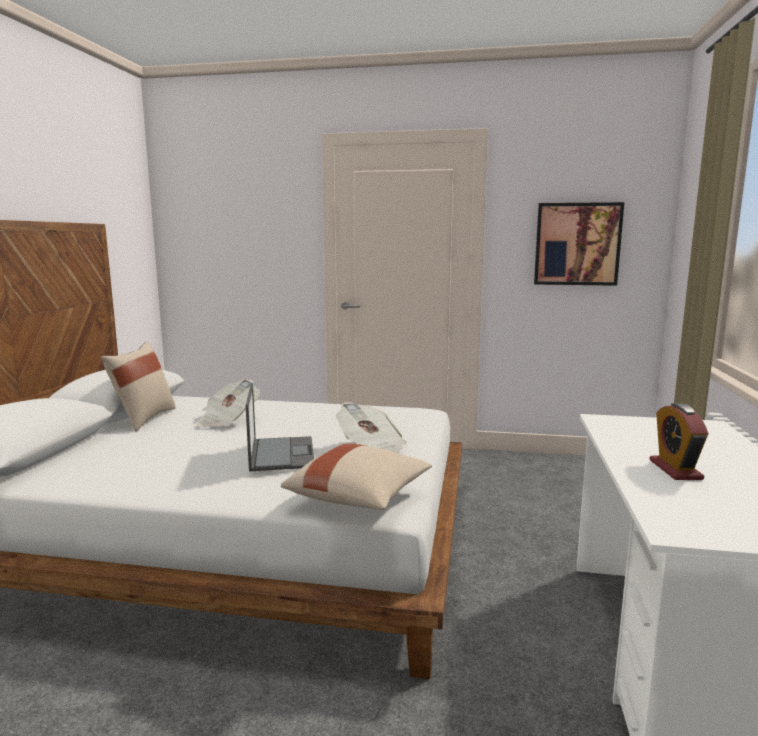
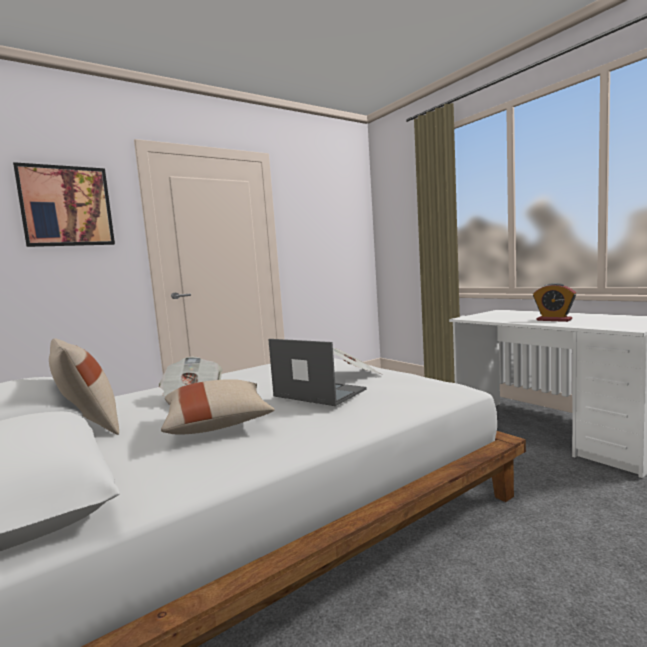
camera: 45 degrees left, 5 degrees down
beige pillow [281,444,432,510] -> beige pillow moved to [161,379,275,435]
picture [534,202,624,286] -> picture moved to [13,162,115,247]

